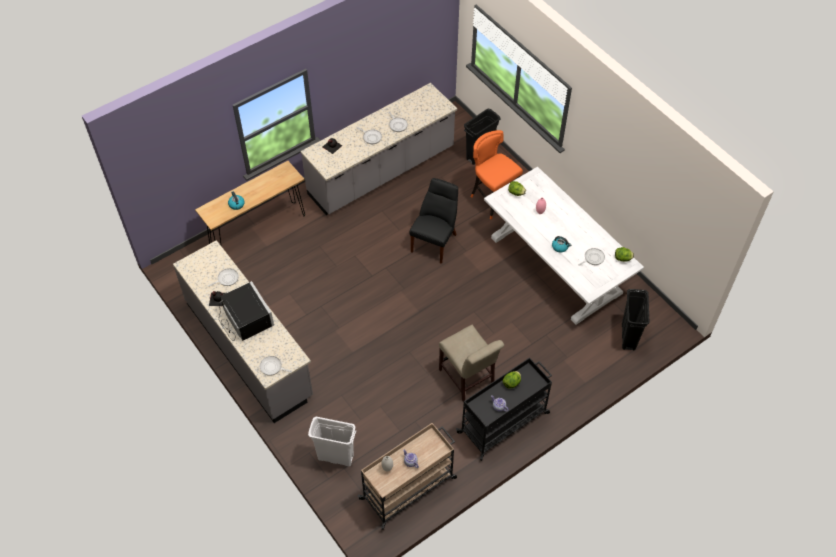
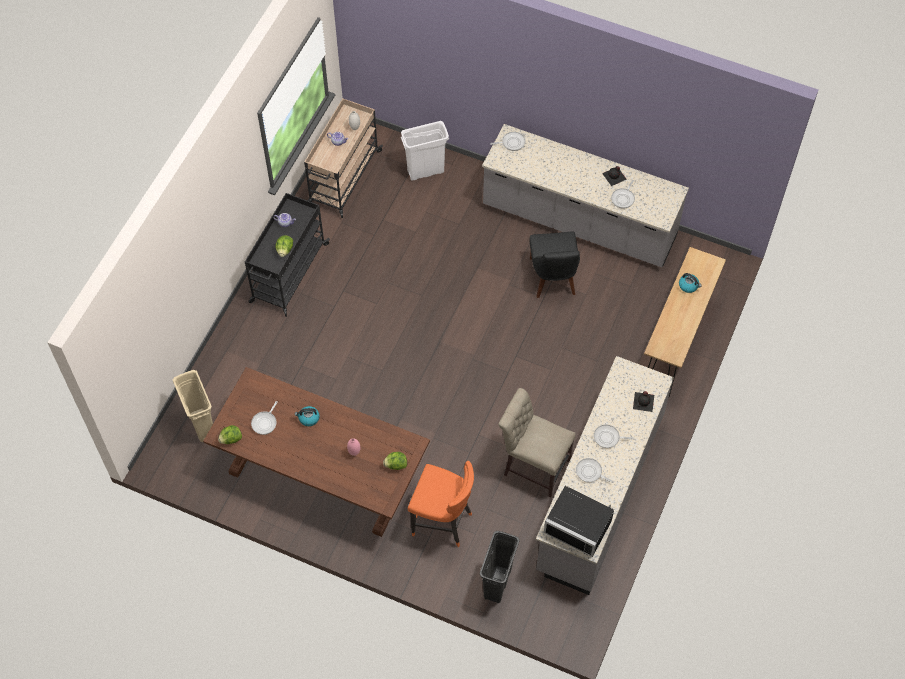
camera: 150 degrees right, 5 degrees up
black microwave [219,281,274,341] -> black microwave moved to [544,486,614,557]
black chair [410,178,458,264] -> black chair moved to [530,232,580,298]
beige chair [439,324,504,402] -> beige chair moved to [499,388,576,498]
white dining table [484,167,644,325] -> brown dining table [203,367,430,537]
black trash can [622,289,650,350] -> beige trash can [173,370,213,442]

